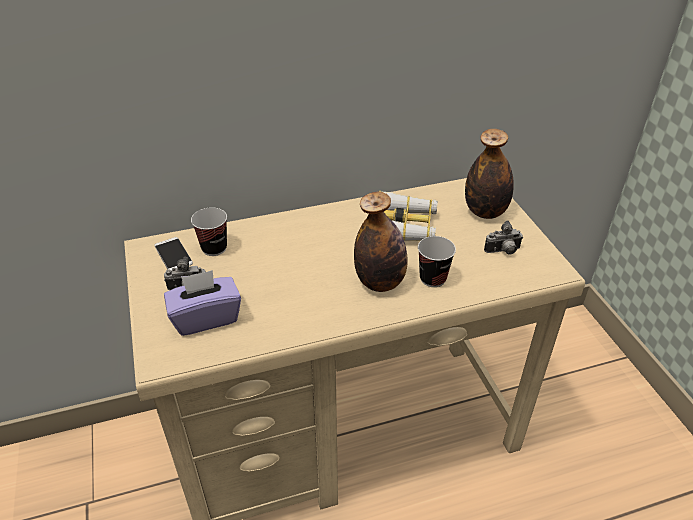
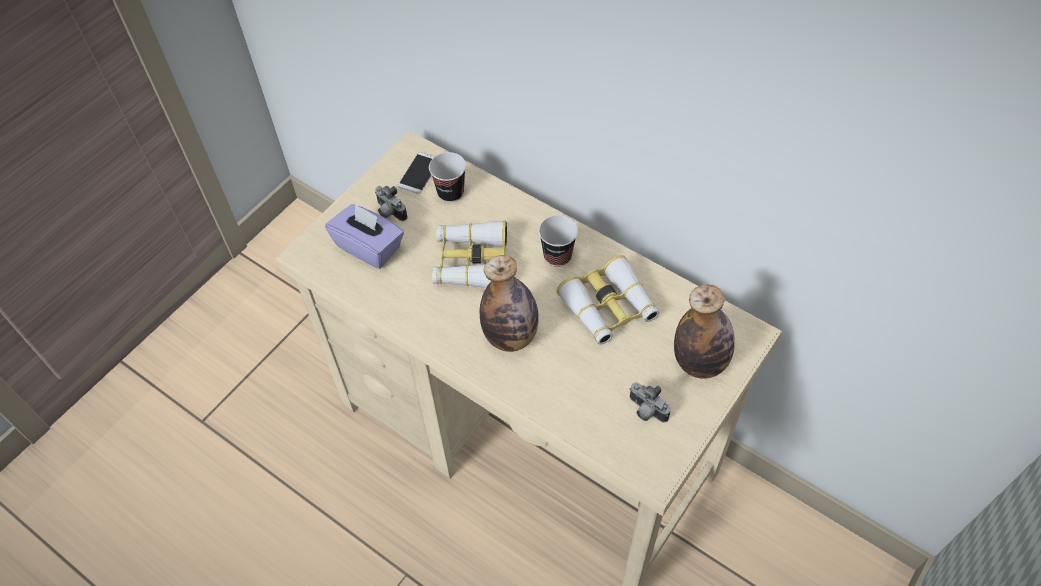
camera: 55 degrees right, 15 degrees up
cup [418,236,456,287] -> cup moved to [539,215,578,267]
none -> binoculars [432,221,507,288]

